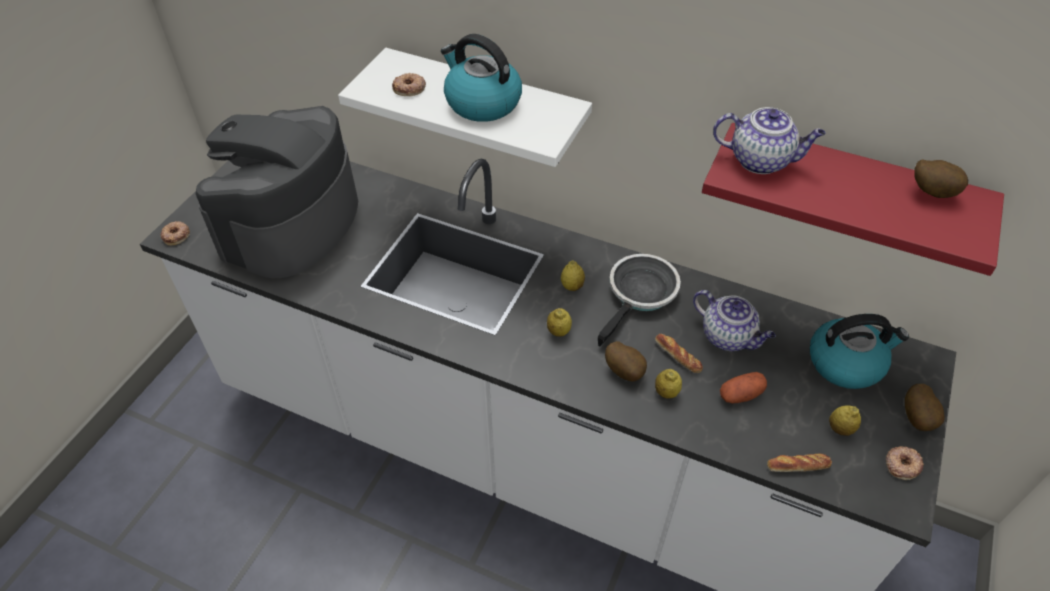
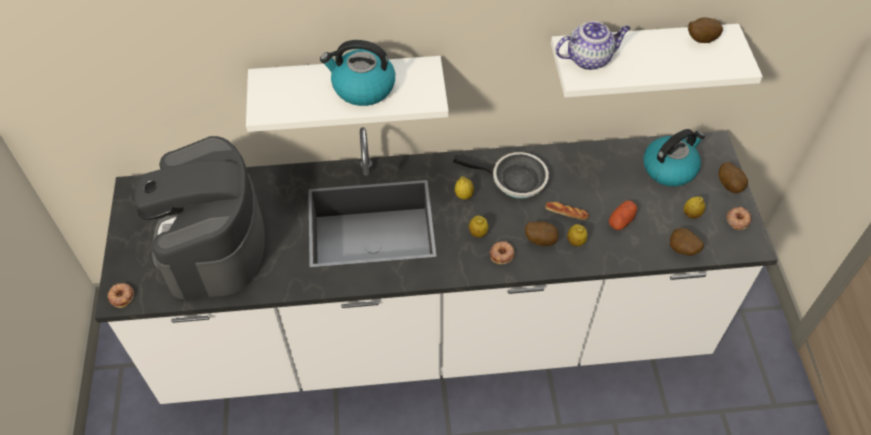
camera: 30 degrees left, 5 degrees up
donut [392,73,426,96] -> donut moved to [490,241,515,264]
frying pan [598,254,681,347] -> frying pan turned 105 degrees clockwise [453,152,549,199]
teapot [693,290,776,351] -> none
red shelf [702,123,1004,276] -> white shelf [551,24,763,97]
bread [767,454,832,472] -> potato [670,228,704,256]

